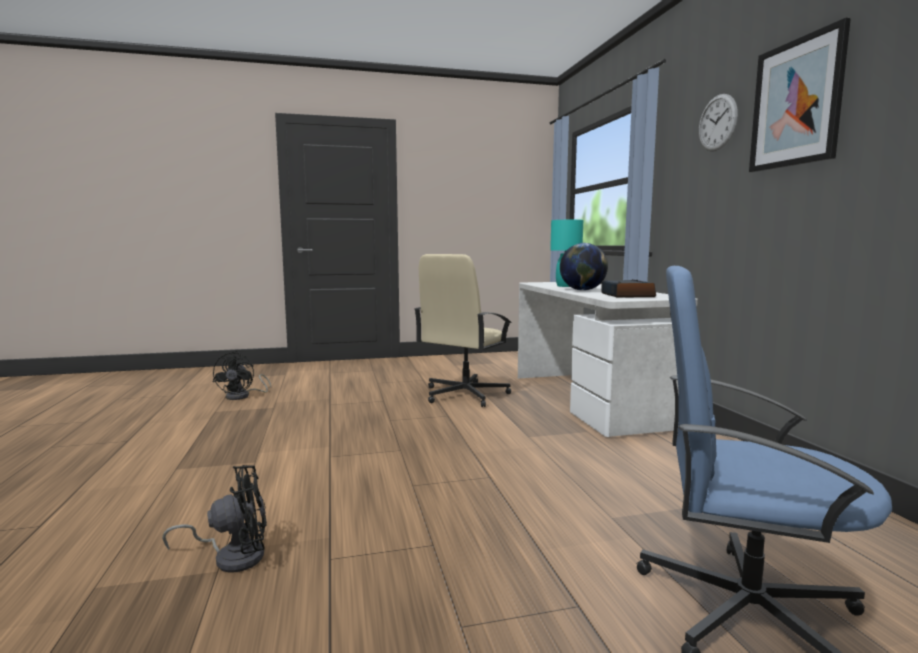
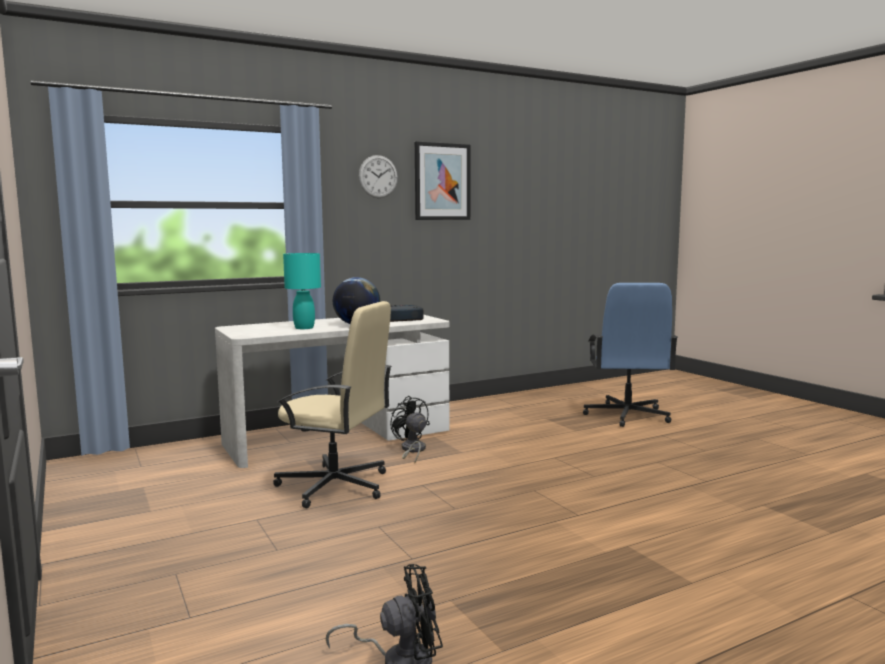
camera: 105 degrees left, 0 degrees up
black fan [162,465,267,573] -> black fan moved to [390,396,430,463]

